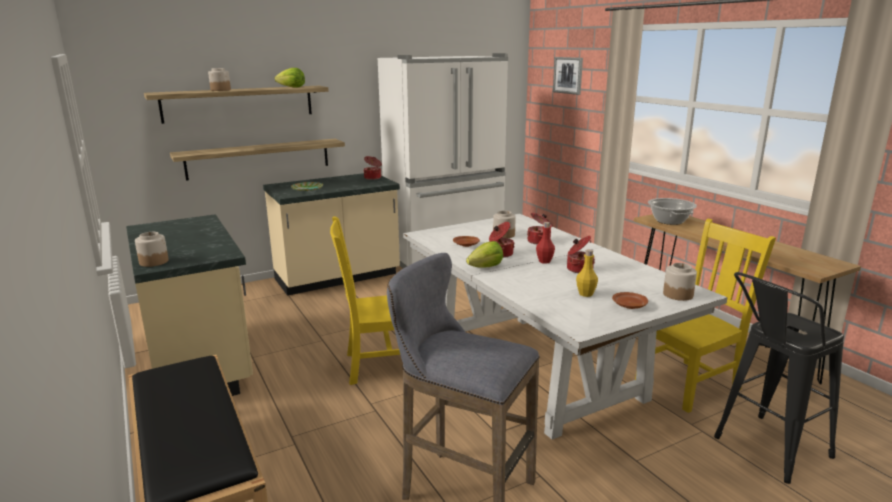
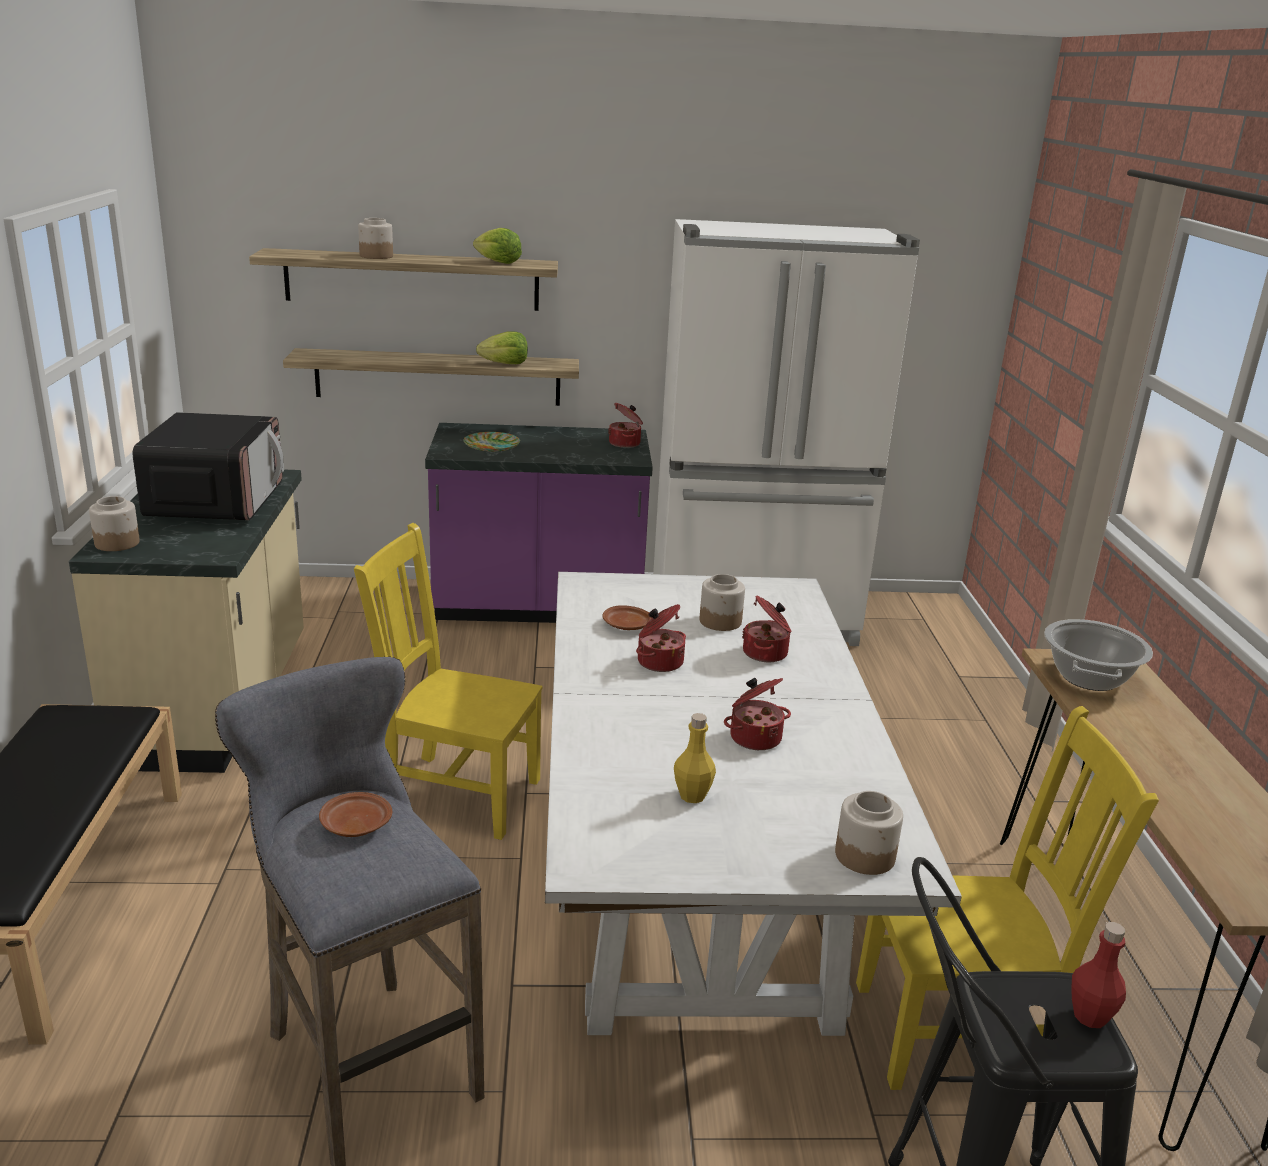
camera: 25 degrees right, 5 degrees up
beige counter [263,173,400,296] -> purple counter [425,423,653,623]
lettuce [466,241,503,268] -> lettuce moved to [476,331,528,364]
red bottle [536,222,555,264] -> red bottle moved to [1071,922,1126,1028]
picture [553,57,583,95] -> none
brown plate [612,292,648,309] -> brown plate moved to [319,792,392,837]
none -> microwave [133,412,284,520]

